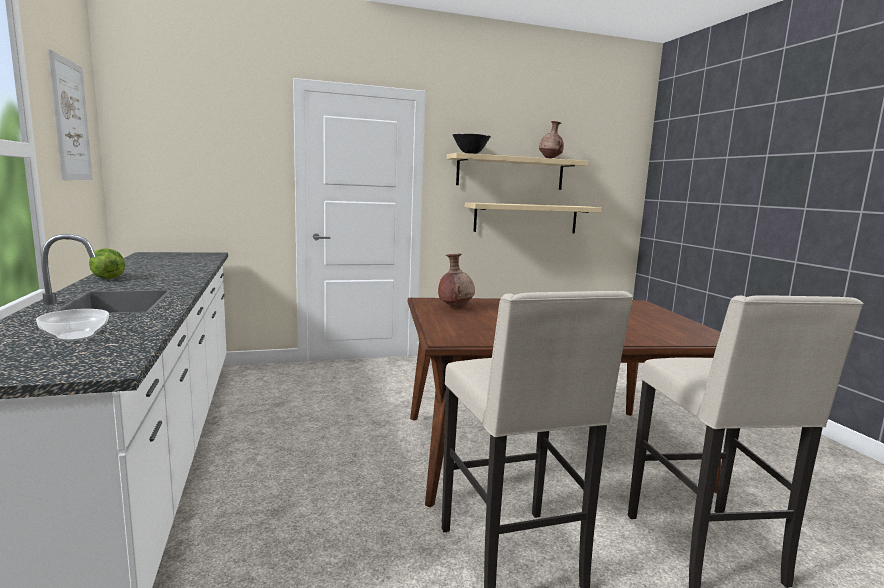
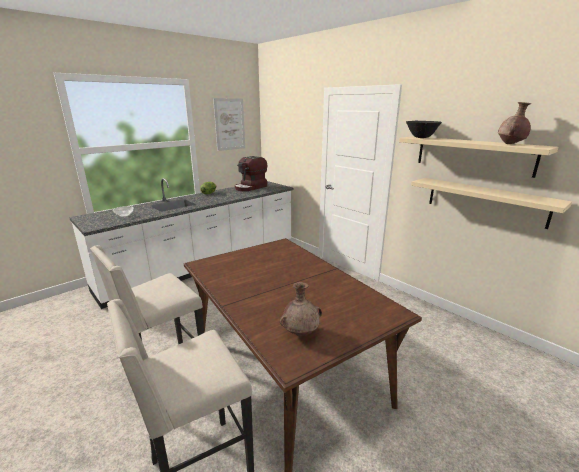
camera: 65 degrees right, 10 degrees up
brown vase [438,254,475,308] -> brown vase moved to [280,282,322,336]
none -> coffee machine [235,156,267,191]

